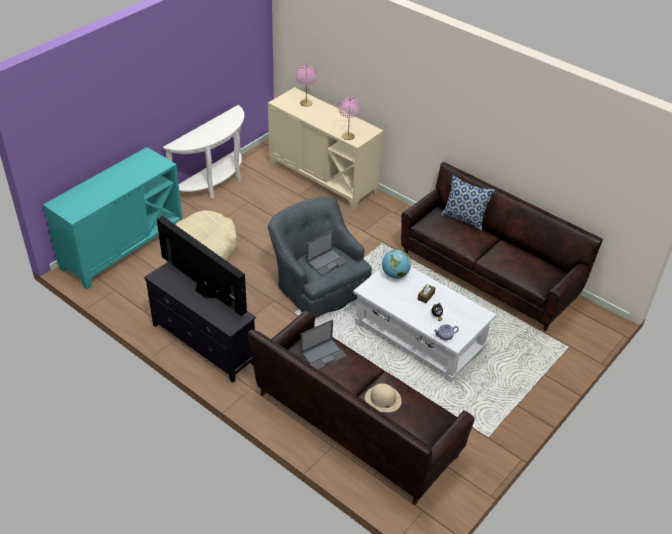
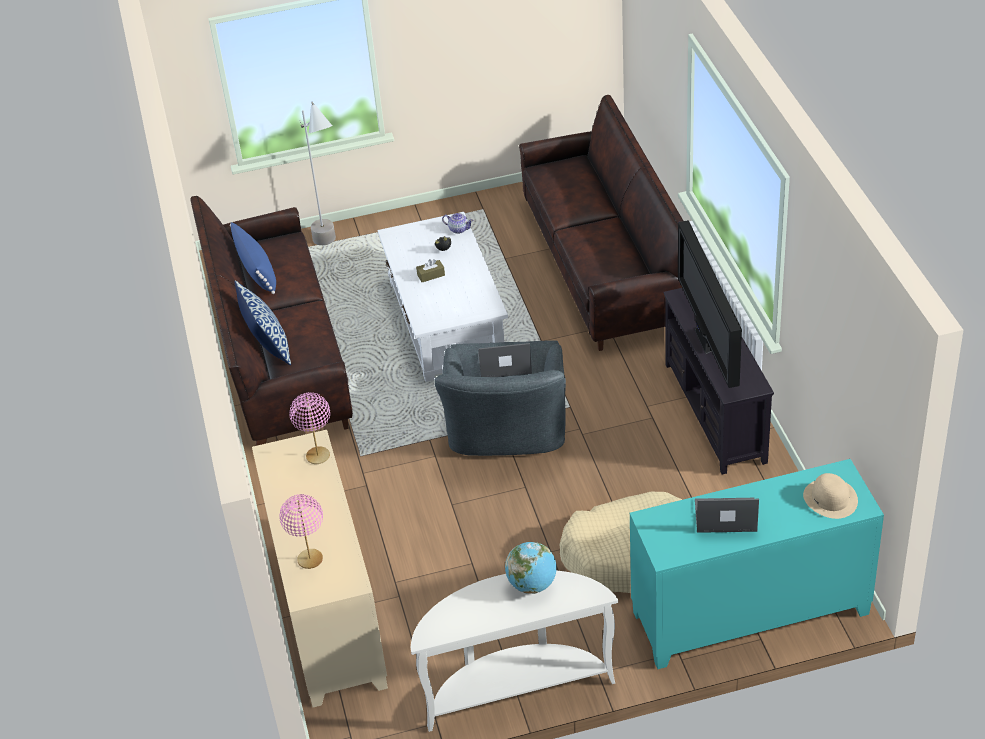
camera: 140 degrees left, 0 degrees up
laptop [300,319,347,370] -> laptop moved to [695,498,759,533]
beige hat [365,383,402,413] -> beige hat moved to [803,473,858,519]
globe [382,249,411,279] -> globe moved to [505,542,557,594]
none -> blue pillow [230,222,276,294]
none -> grey floor lamp [300,102,336,245]

